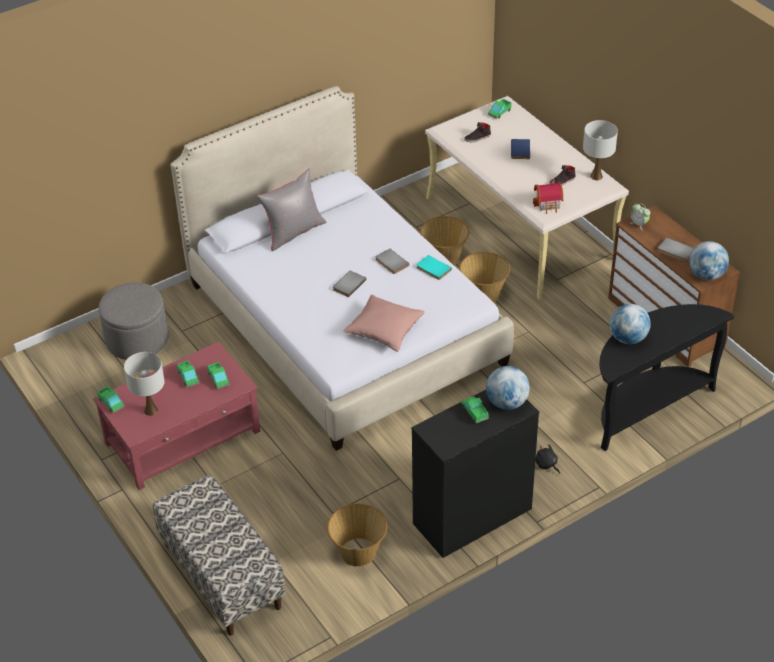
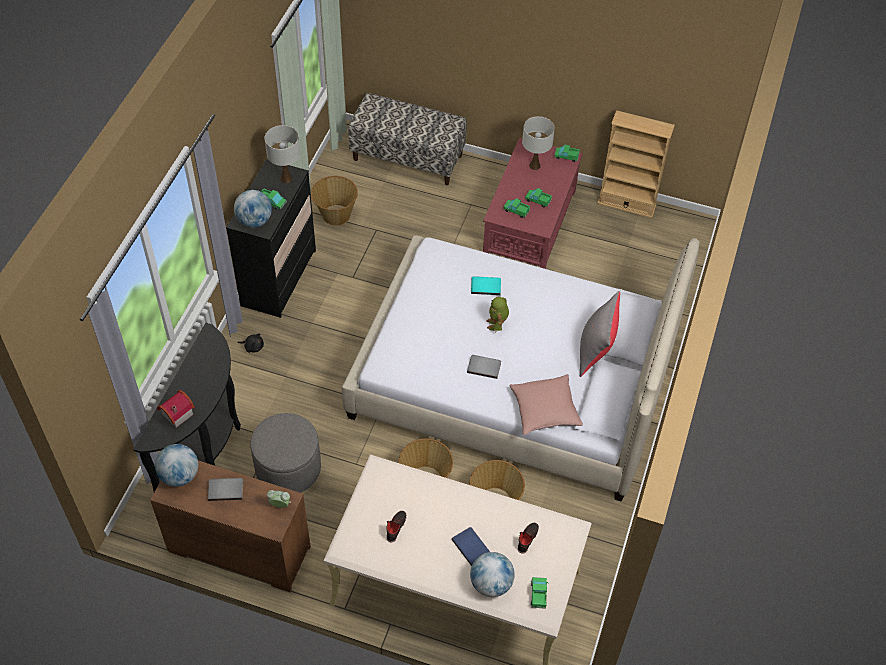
camera: 140 degrees right, 10 degrees up
grey ottoman [99,283,169,360] -> grey ottoman moved to [250,413,321,493]
grey book [333,271,366,297] -> toy robot [486,297,509,333]
pink pillow [343,295,425,352] -> pink pillow moved to [510,374,583,435]
turquoise book [416,255,452,280] -> turquoise book moved to [471,276,501,295]
toy house [533,179,563,214] -> toy house moved to [157,390,195,428]
white table lamp [583,120,618,180] -> white table lamp moved to [265,125,300,183]
globe [610,304,651,344] -> globe moved to [470,552,515,597]
none -> beige bookcase [597,110,675,218]

